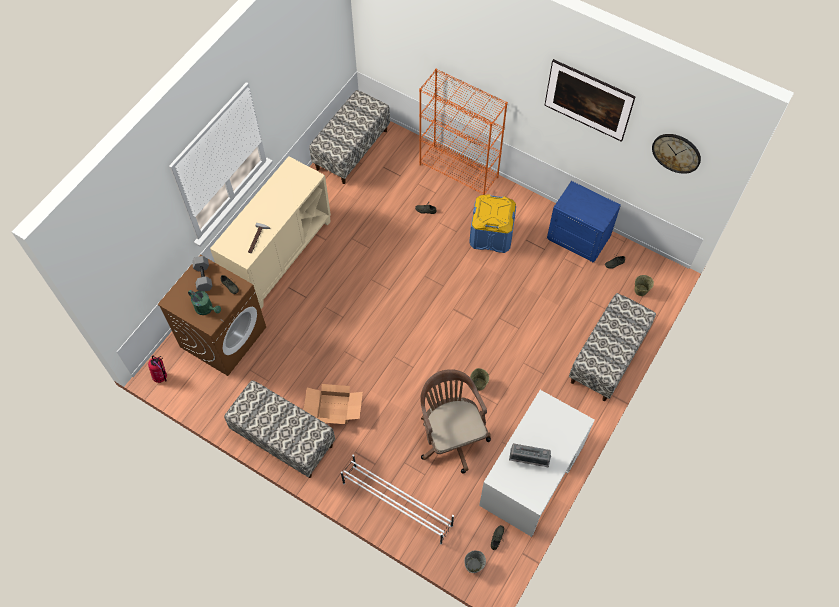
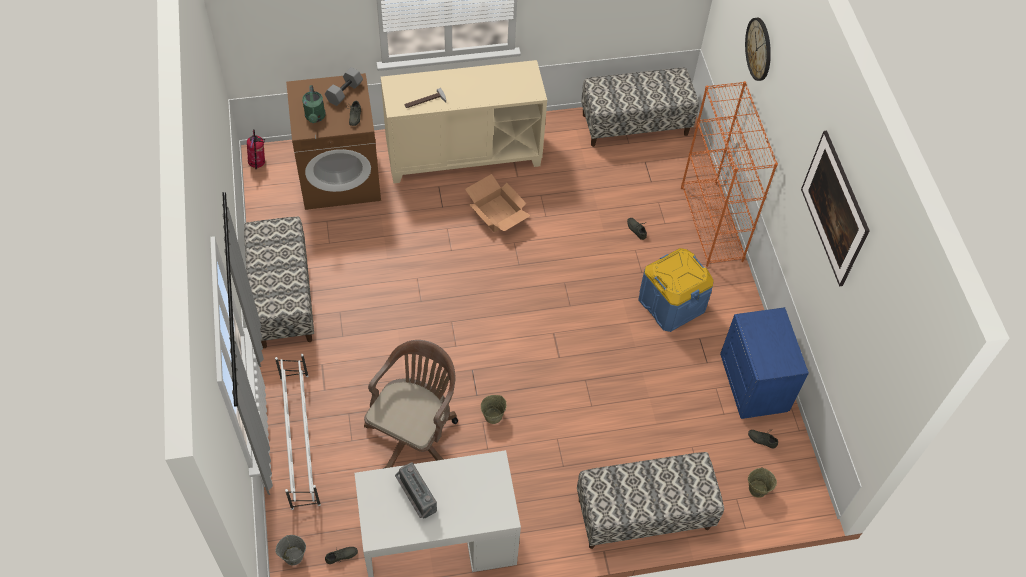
camera: 45 degrees right, 5 degrees down
cardboard box [304,384,363,424] -> cardboard box moved to [465,174,531,232]
wall clock [652,134,701,174] -> wall clock moved to [745,18,771,81]

